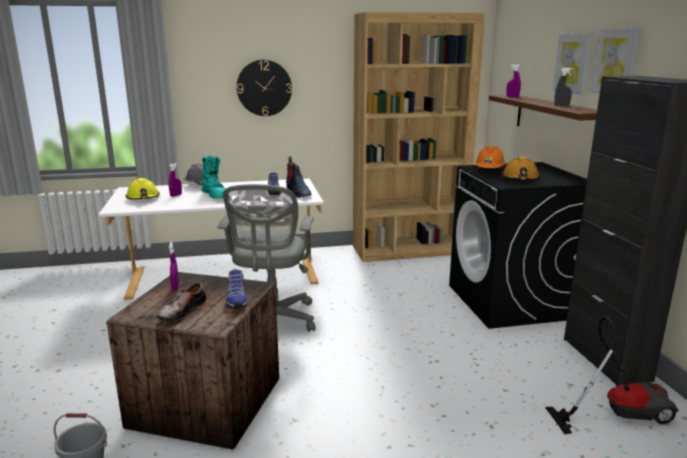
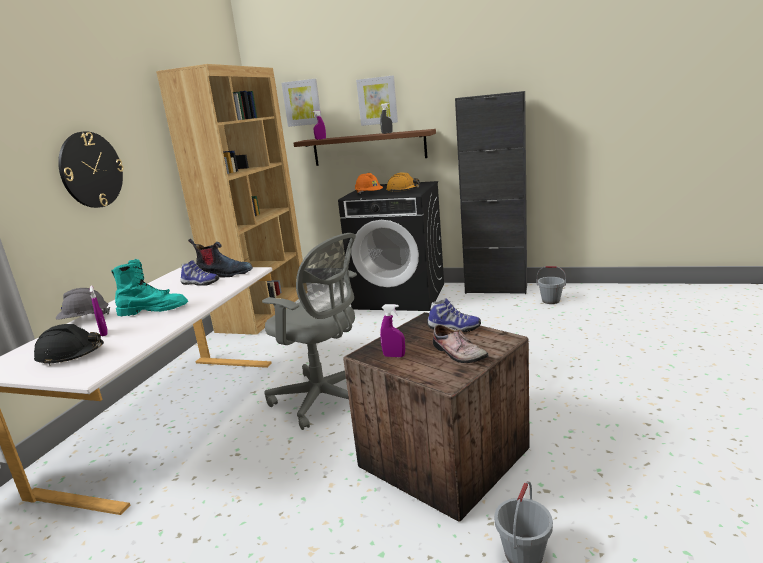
camera: 60 degrees left, 0 degrees up
yellow hard hat [125,178,160,200] -> black hard hat [34,324,104,366]
vacuum cleaner [545,316,678,434] -> grey bucket [537,266,566,304]
picture [591,27,641,93] -> picture moved to [282,79,321,127]

